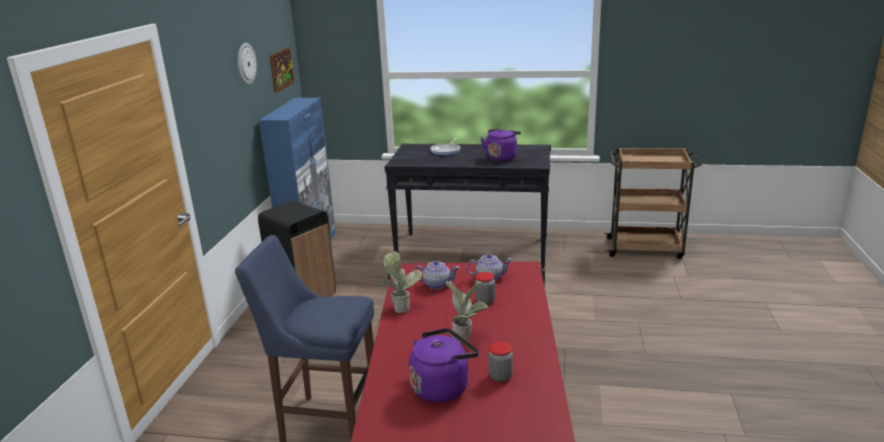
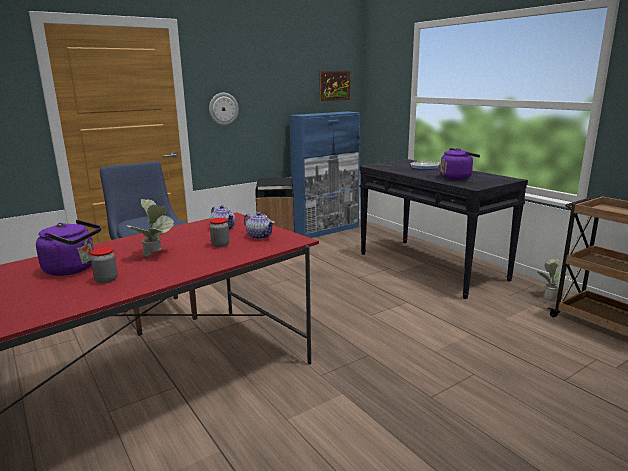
camera: 45 degrees right, 5 degrees down
wall clock [238,43,257,85] -> wall clock moved to [209,93,239,126]
potted plant [375,251,422,313] -> potted plant moved to [538,259,572,299]

